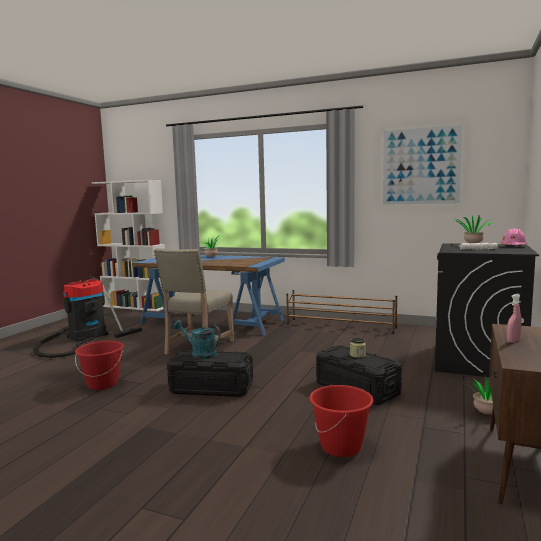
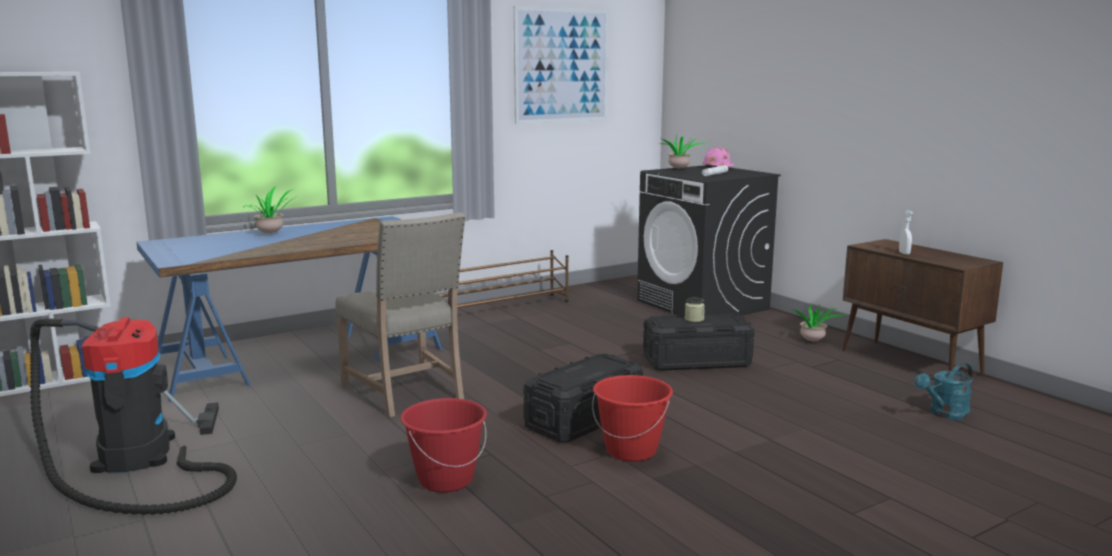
camera: 55 degrees left, 5 degrees up
turquoise watering can [173,320,221,359] -> turquoise watering can moved to [914,363,973,420]
red bucket [309,385,373,457] -> red bucket moved to [592,375,673,462]
pink spray bottle [507,294,522,343] -> white spray bottle [899,210,913,255]

